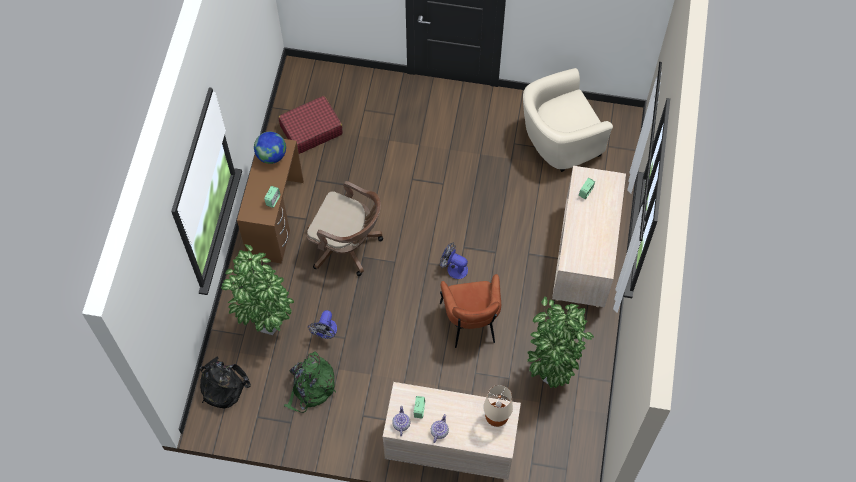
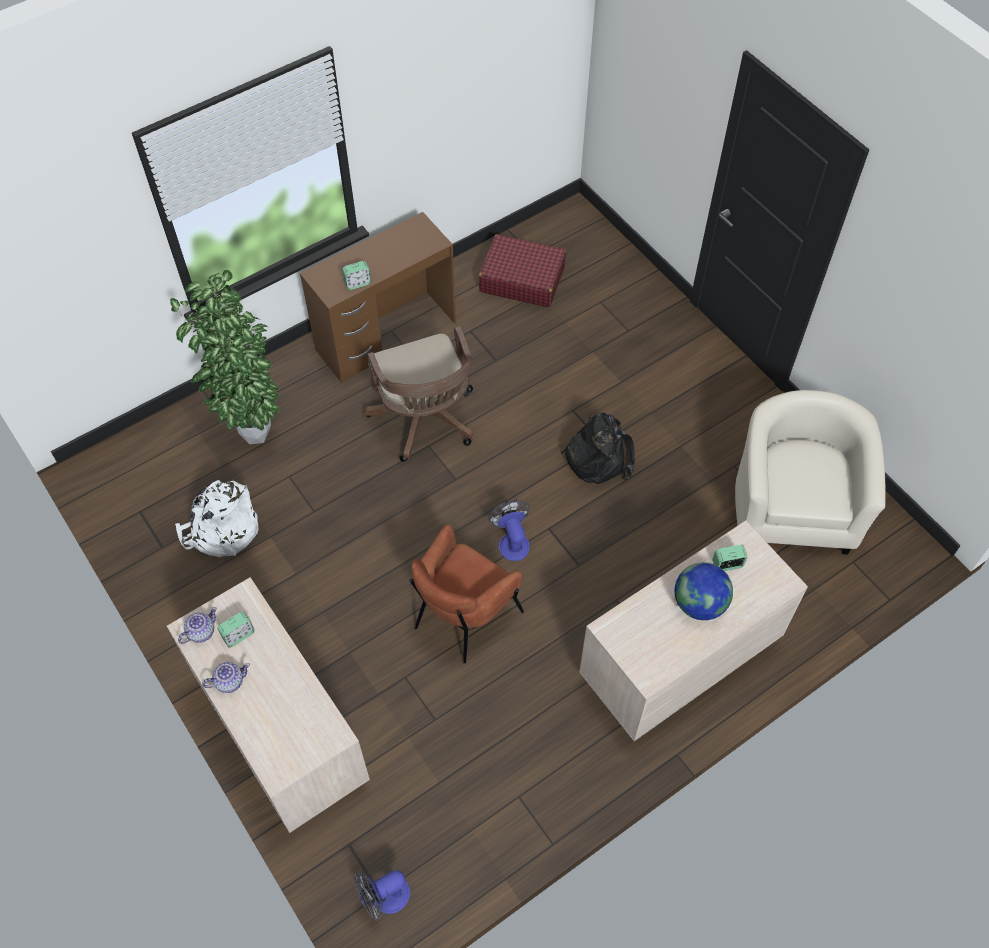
camera: 45 degrees right, 5 degrees down
black backpack [199,357,251,409] -> black backpack moved to [561,412,635,484]
globe [254,132,286,164] -> globe moved to [675,562,733,620]
green backpack [284,351,336,413] -> white backpack [175,480,258,557]
fan [308,310,337,339] -> fan moved to [354,870,410,921]
beige table lamp [484,385,513,427] -> none
beige armchair [523,68,613,172] -> beige armchair turned 75 degrees clockwise [735,390,885,555]
potted plant [527,297,594,388] -> none

